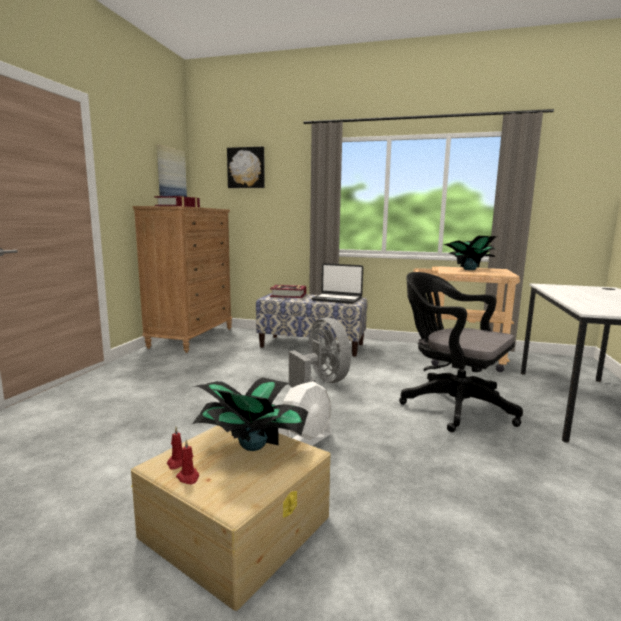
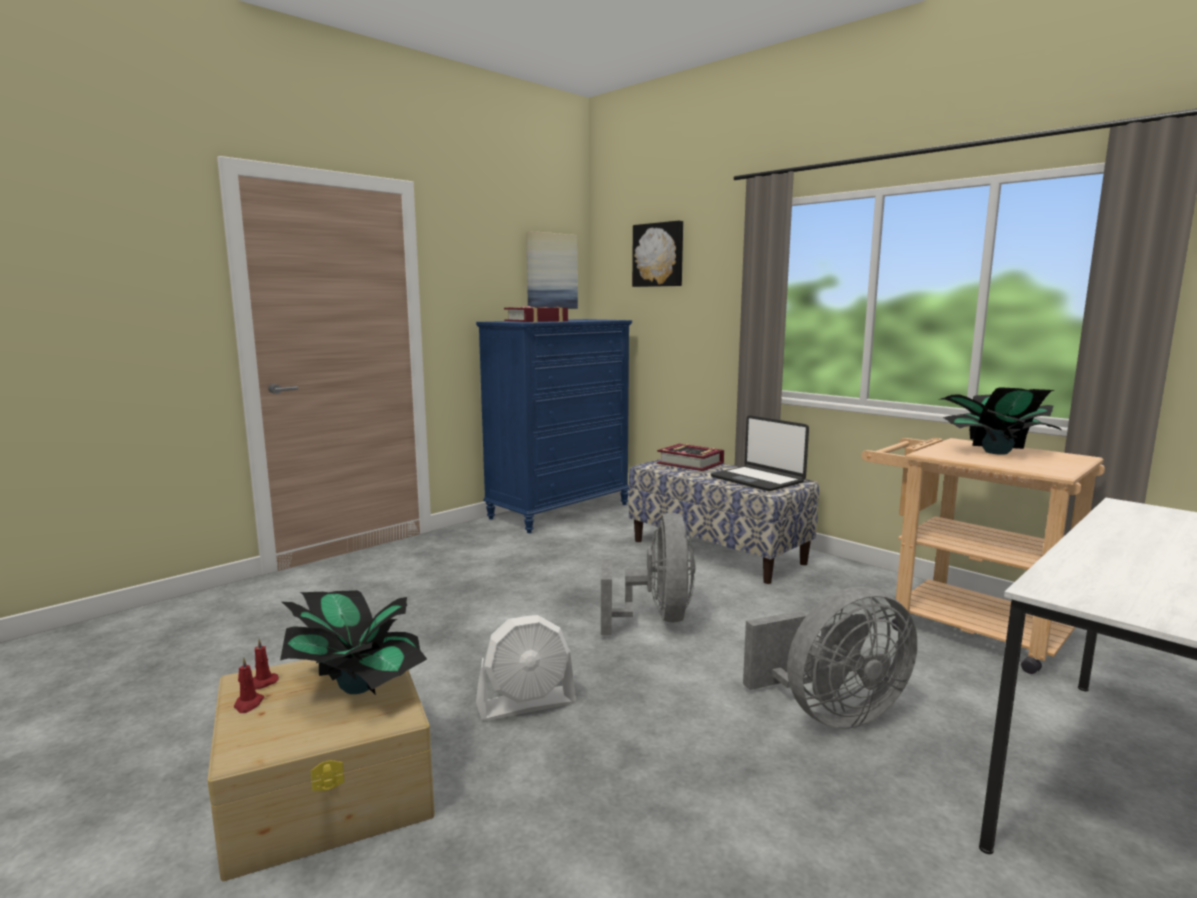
camera: 30 degrees right, 0 degrees up
brown dresser [133,206,232,353] -> blue dresser [476,319,632,533]
black office chair [399,272,523,432] -> grey fan [743,587,918,729]

